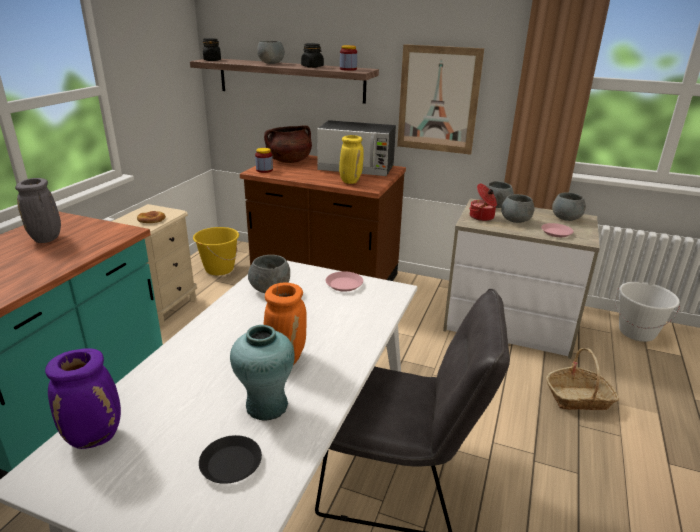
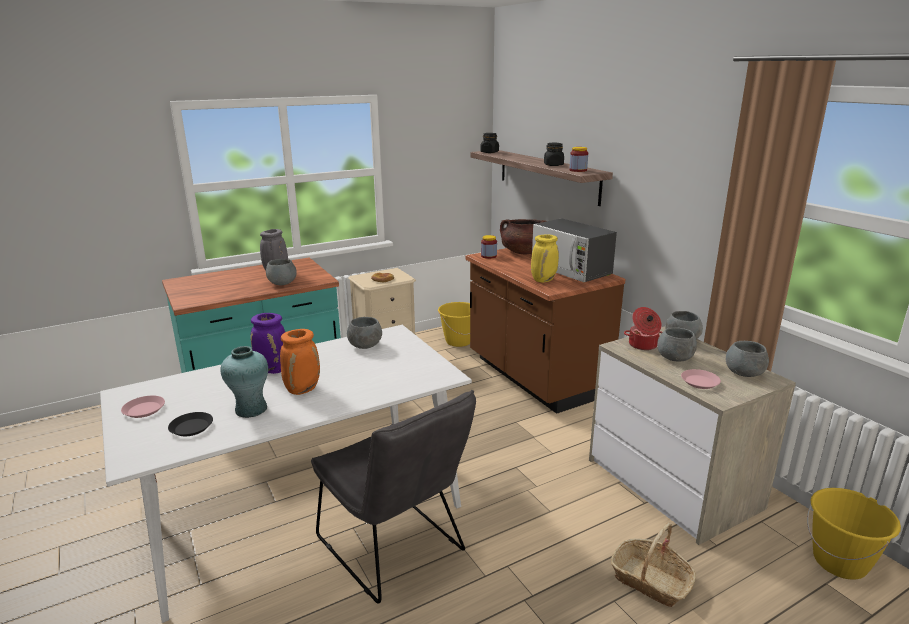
camera: 40 degrees right, 5 degrees down
purple vase [45,348,121,449] -> purple vase moved to [250,313,285,374]
grey bowl [257,41,285,64] -> grey bowl moved to [266,259,297,285]
pink plate [326,271,363,292] -> pink plate moved to [121,395,165,418]
picture [397,44,484,155] -> none
white bucket [615,282,680,342] -> yellow bucket [807,488,901,580]

